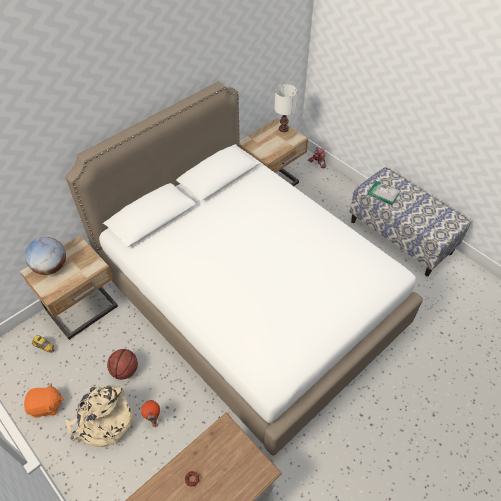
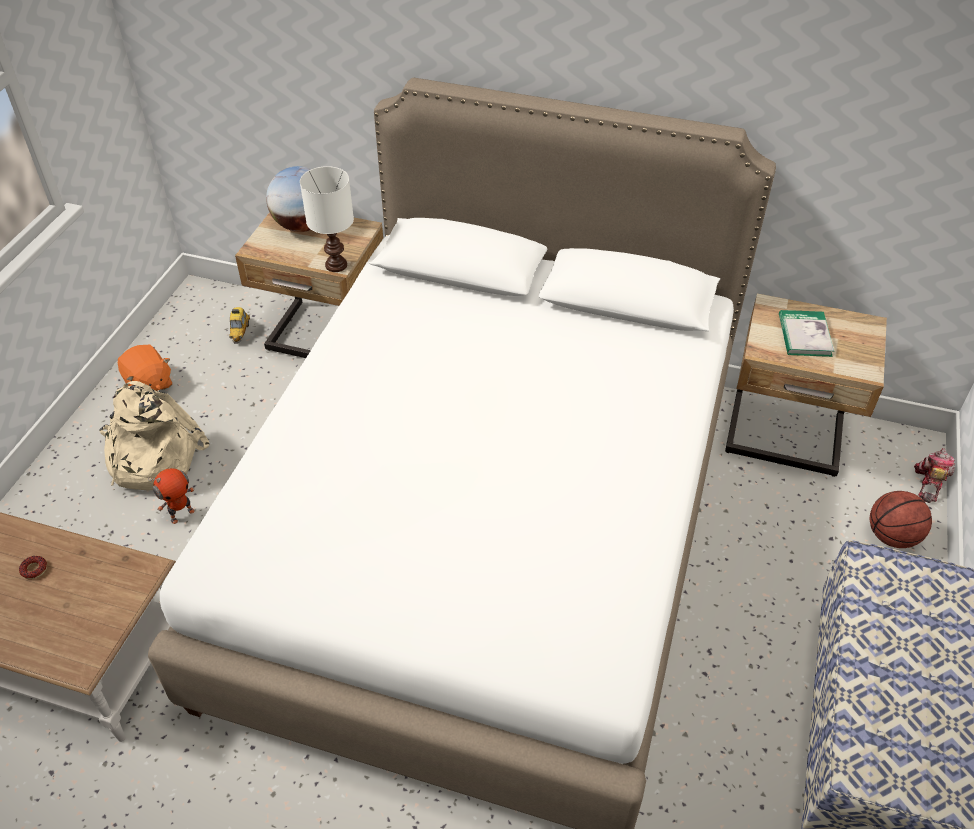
camera: 60 degrees right, 5 degrees down
basketball [107,349,138,380] -> basketball moved to [870,491,932,548]
white table lamp [274,84,297,132] -> white table lamp moved to [300,166,354,272]
book [367,181,400,205] -> book moved to [779,310,834,357]

